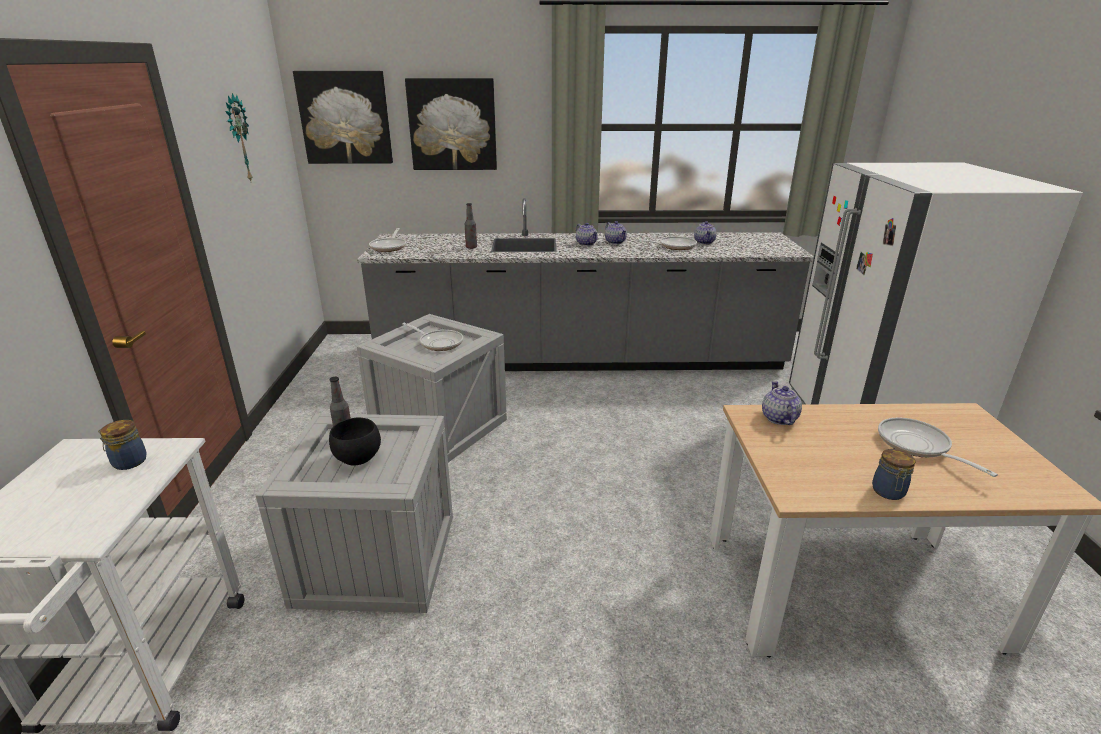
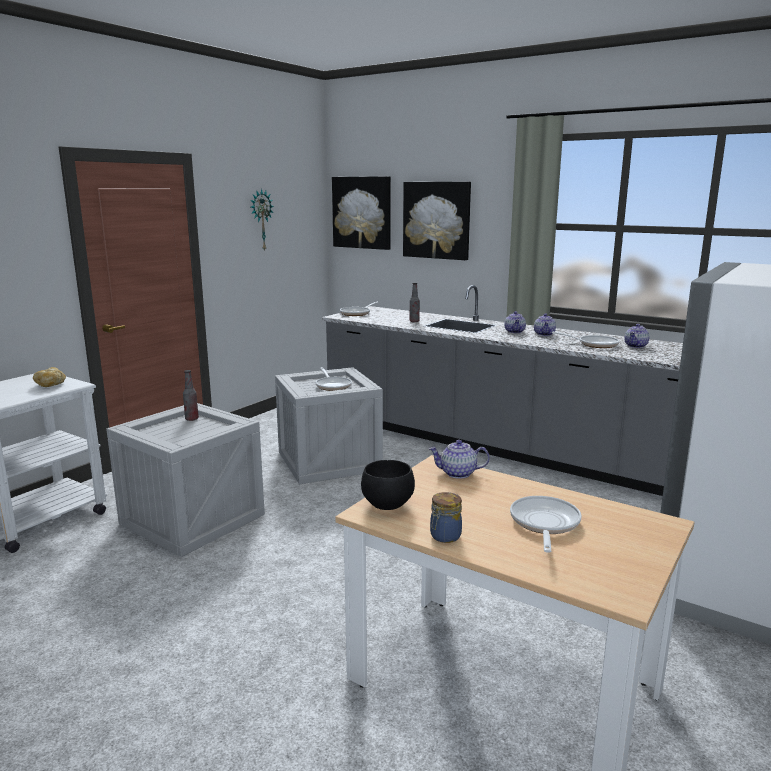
camera: 35 degrees right, 10 degrees down
jar [98,420,147,470] -> bread [33,367,66,387]
black bowl [329,418,381,466] -> black bowl moved to [361,460,415,510]
teapot [762,381,802,425] -> teapot turned 120 degrees counterclockwise [429,440,490,479]

